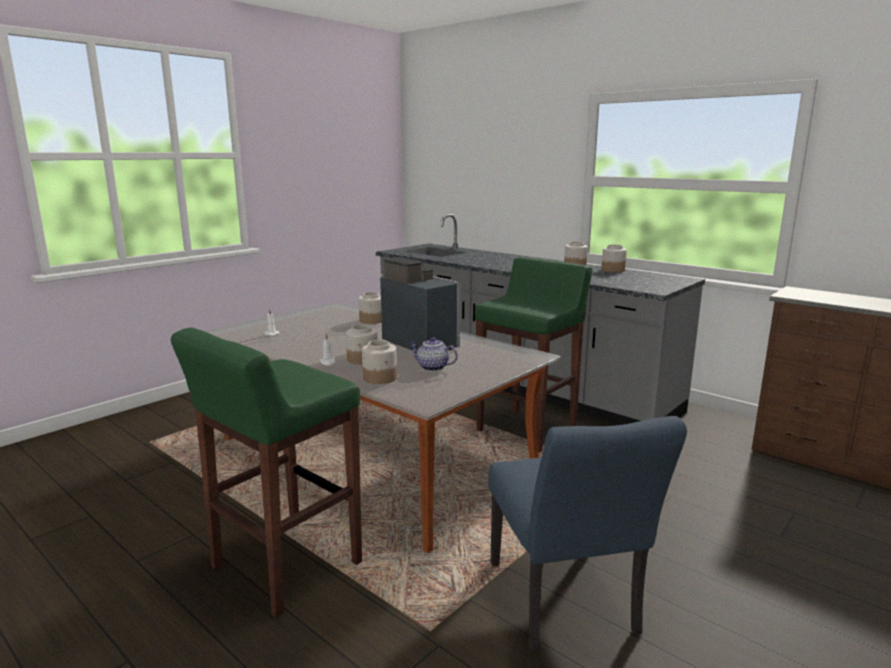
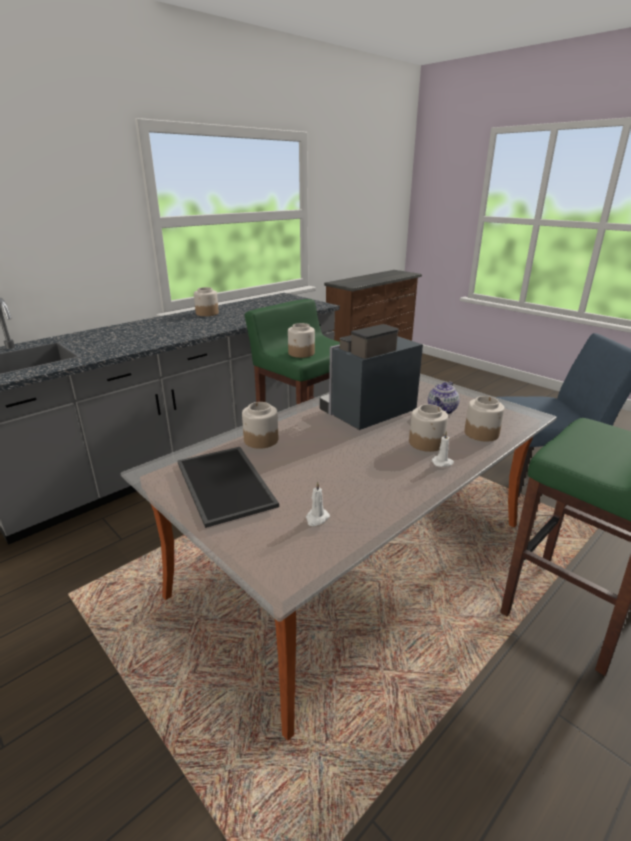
camera: 85 degrees left, 10 degrees up
jar [602,245,627,273] -> jar moved to [288,323,315,358]
none -> tray [178,447,279,528]

